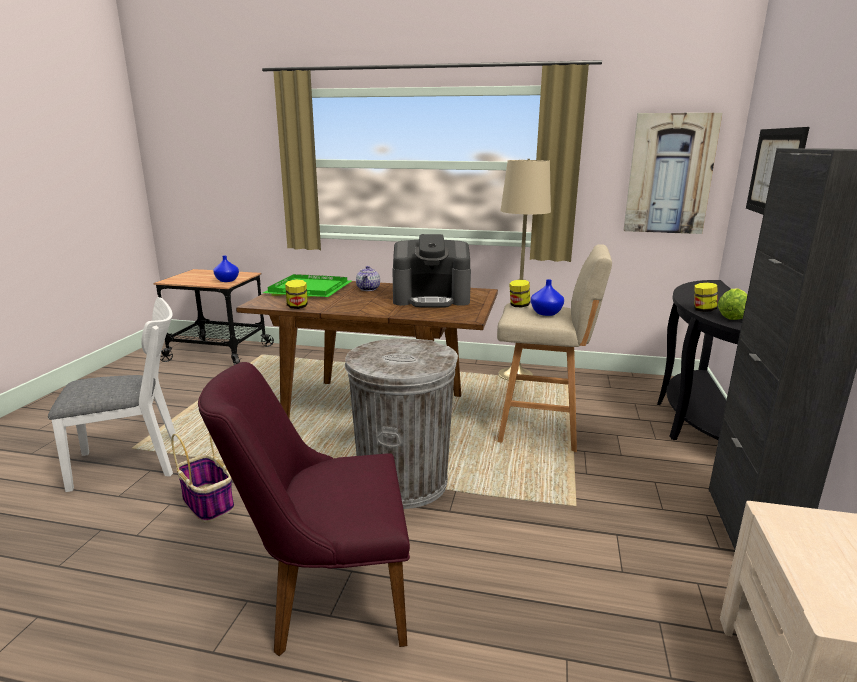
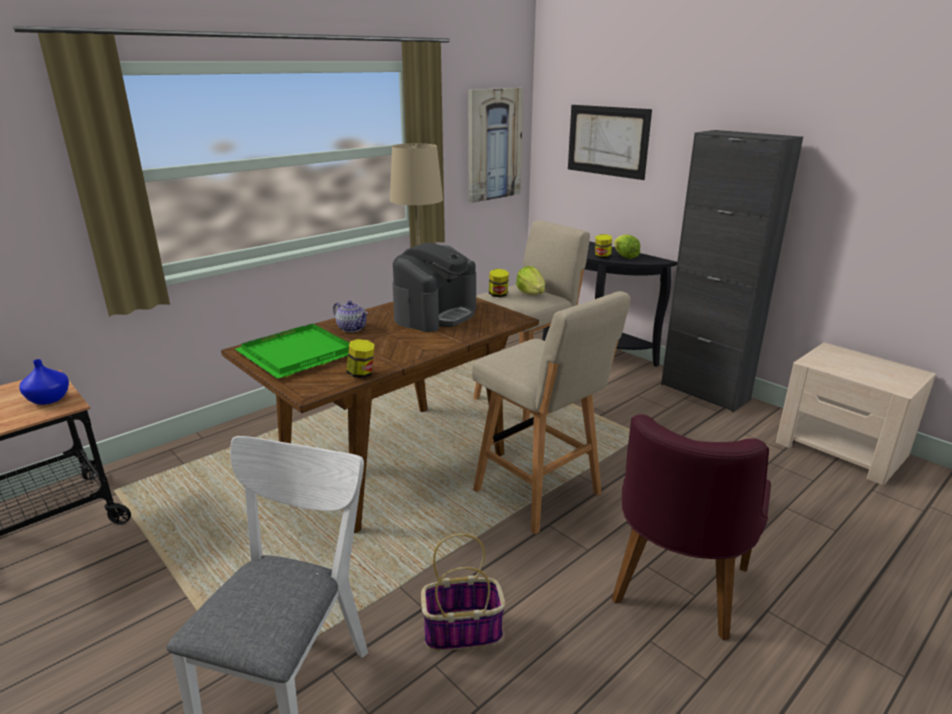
camera: 55 degrees left, 5 degrees up
grey trash can [345,338,458,509] -> beige stool [472,291,630,534]
blue vase [531,279,564,316] -> lettuce [516,266,545,295]

